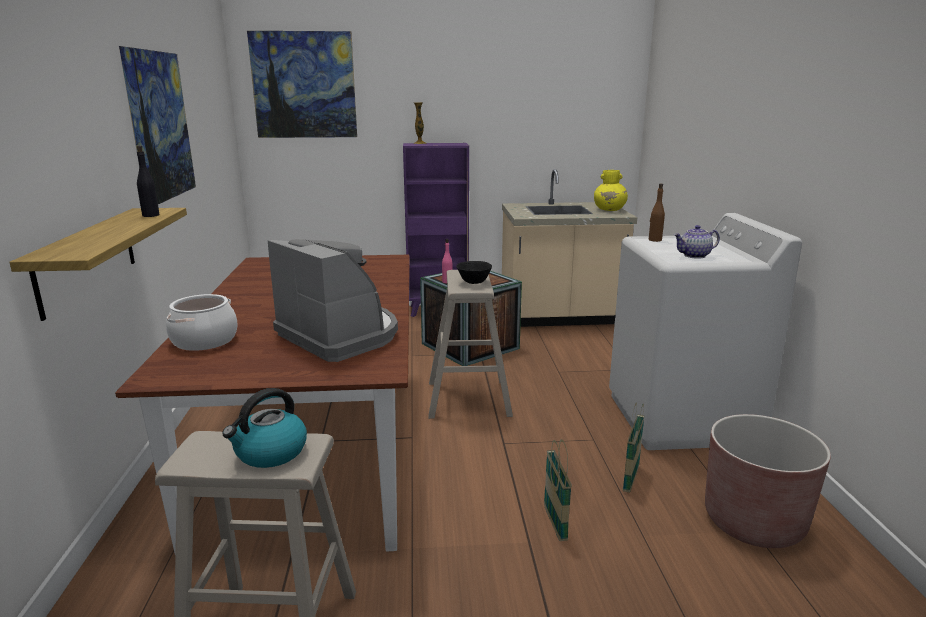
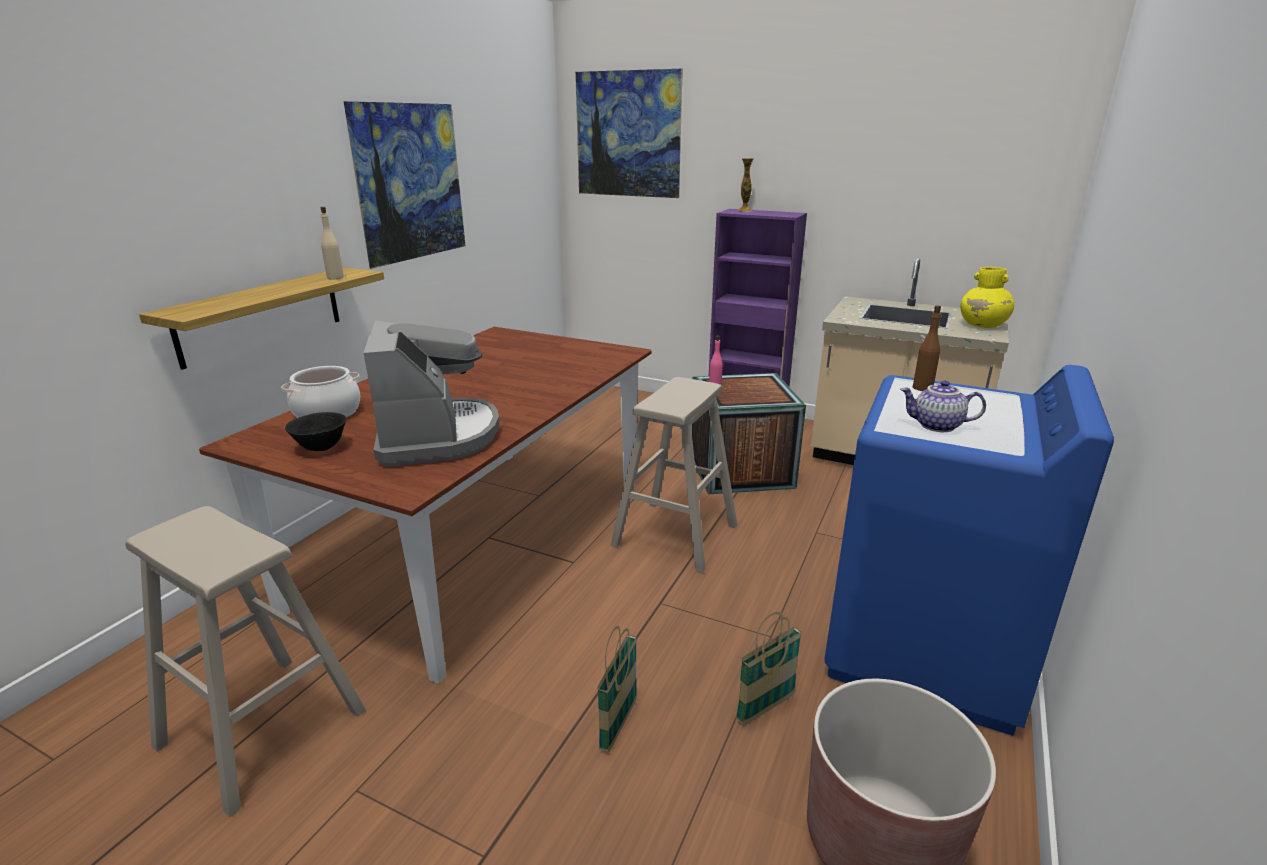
camera: 30 degrees right, 5 degrees up
black bottle [137,145,160,217] -> beige bottle [321,207,344,279]
kettle [222,388,307,468] -> none
black bowl [456,261,492,284] -> black bowl moved to [285,412,346,451]
white washing machine [609,213,802,450] -> blue washing machine [824,365,1114,736]

